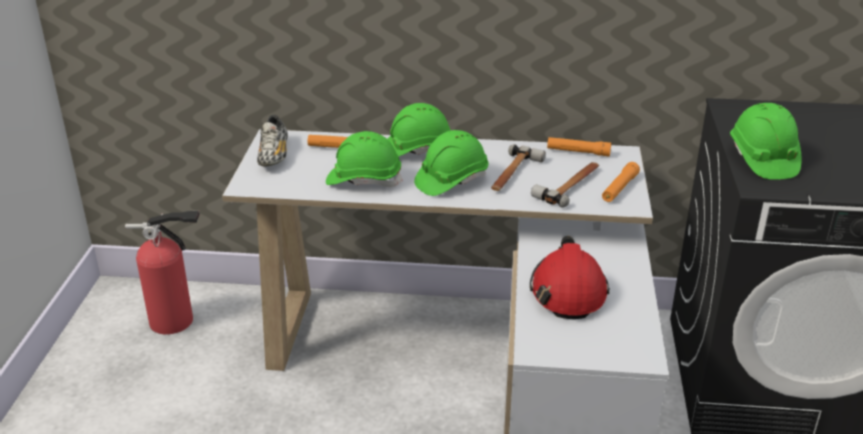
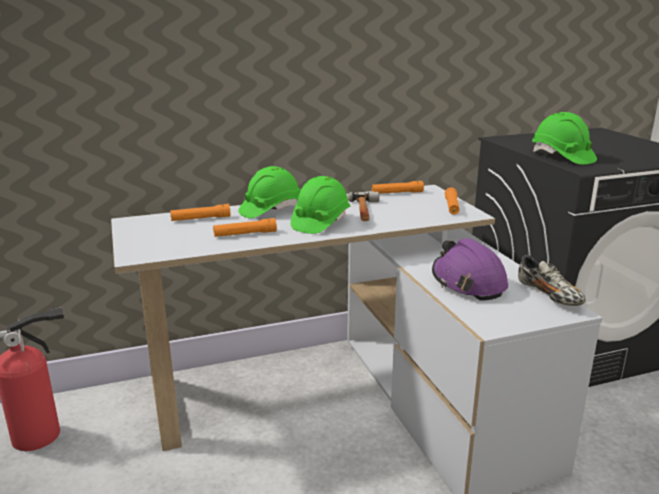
camera: 25 degrees left, 10 degrees down
shoe [257,115,288,166] -> shoe moved to [518,255,586,306]
green hard hat [326,131,403,187] -> orange flashlight [213,218,277,237]
red hard hat [530,236,610,319] -> purple hard hat [432,238,508,301]
hammer [531,162,599,208] -> none

